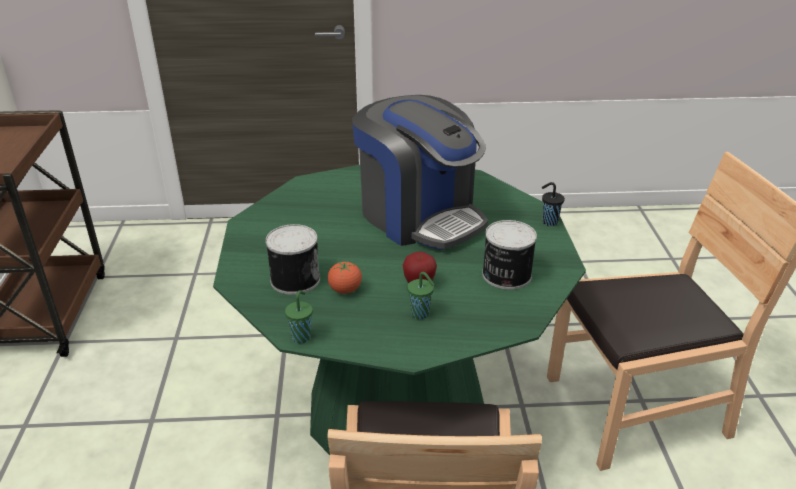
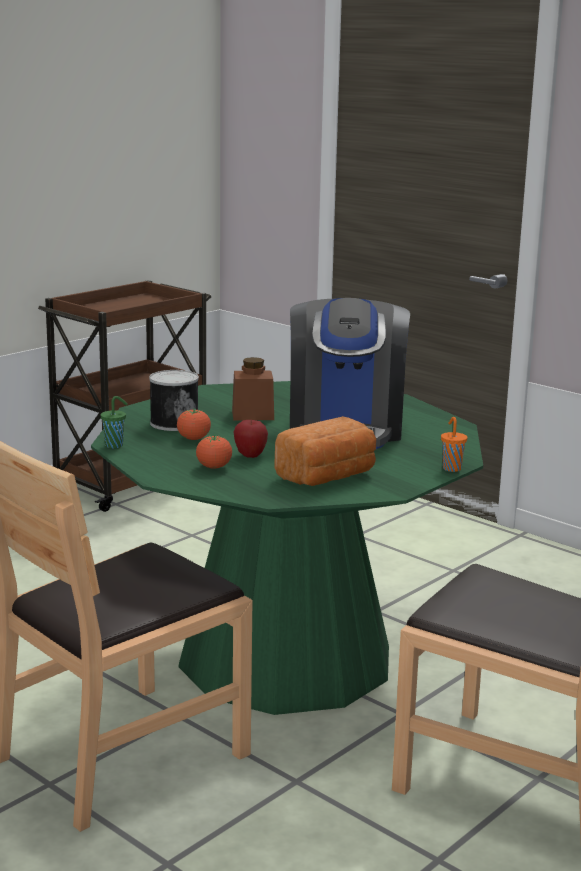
camera: 45 degrees right, 15 degrees down
green cup [407,272,434,319] -> tomato [196,434,232,469]
can [482,220,537,290] -> bread [274,416,376,486]
black cup [542,182,565,226] -> orange cup [441,417,467,472]
none -> brown jar [232,357,274,420]

